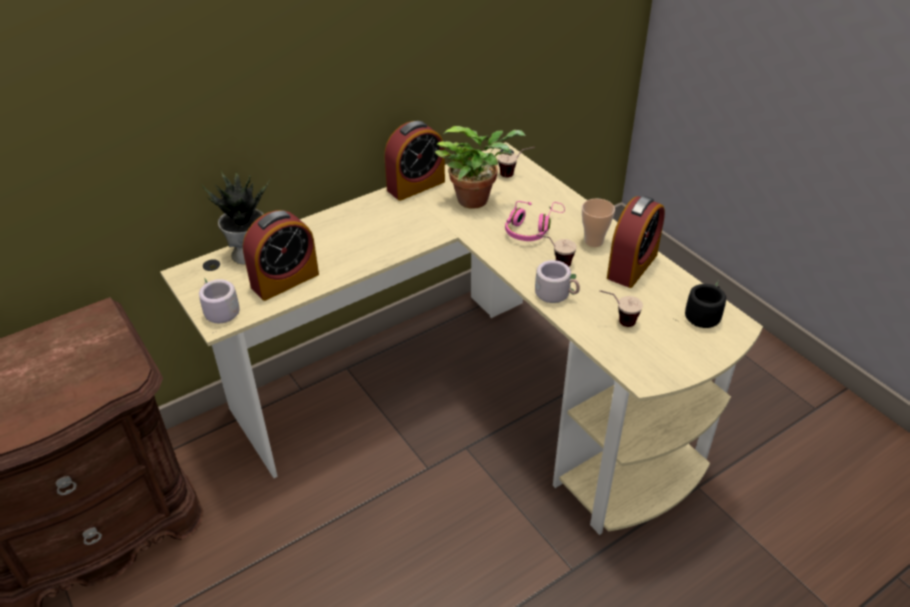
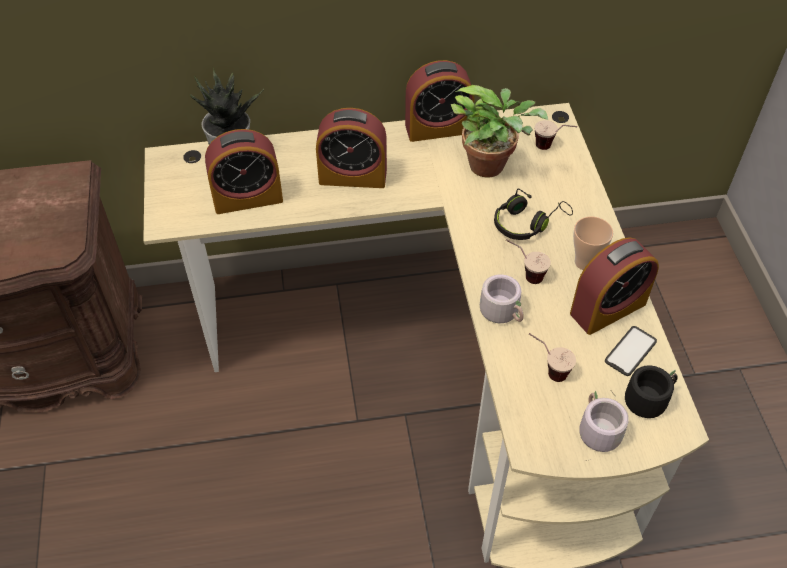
camera: 25 degrees right, 10 degrees up
grey mug [199,278,240,333] -> grey mug moved to [579,391,629,461]
pink headphones [505,201,565,241] -> black headphones [494,189,573,240]
none -> alarm clock [316,108,387,188]
none -> phone [605,326,657,376]

